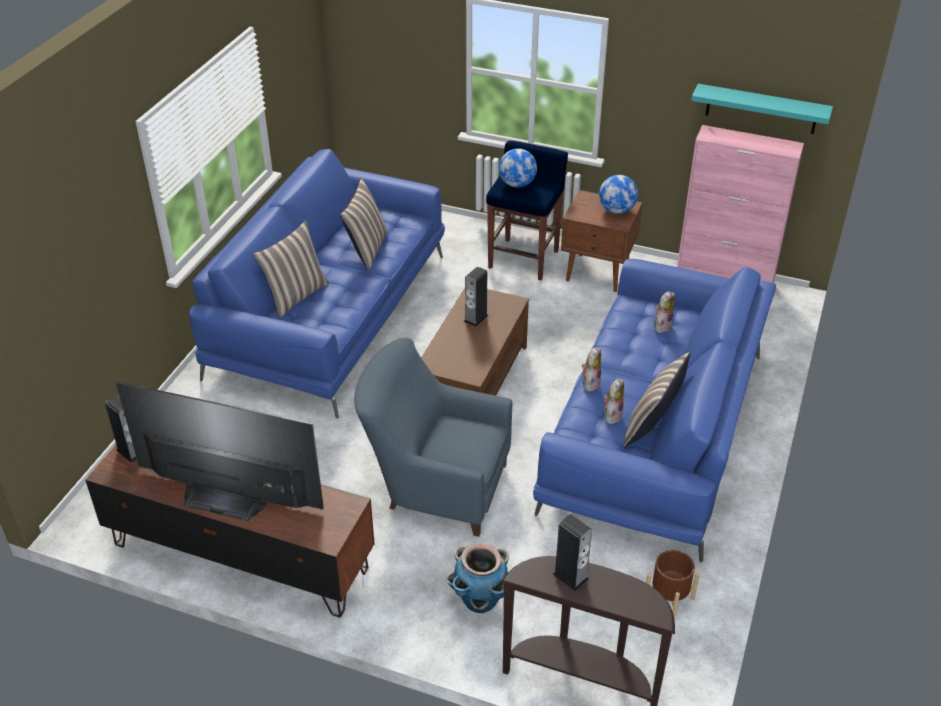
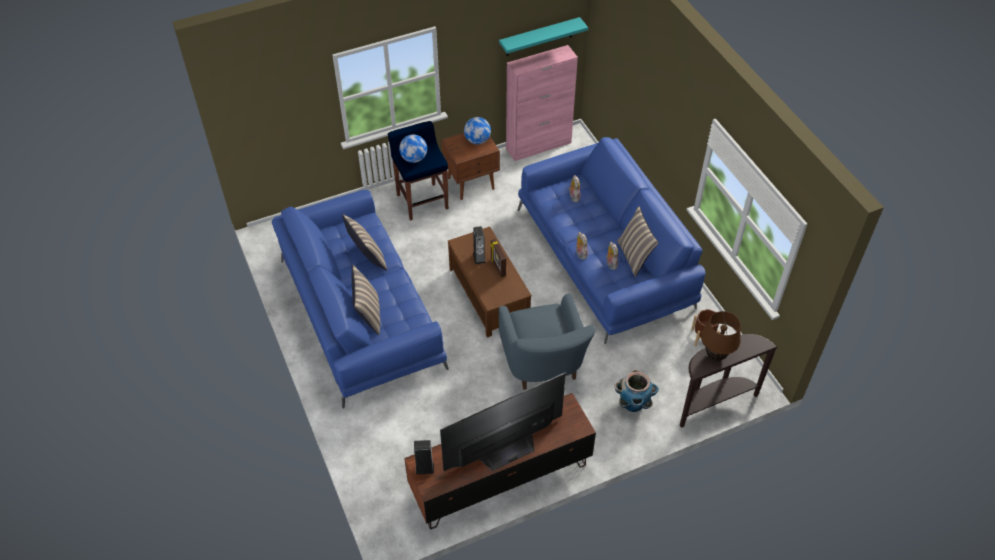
camera: 45 degrees left, 10 degrees up
blue armchair [354,338,512,537] -> blue armchair turned 75 degrees counterclockwise [499,293,596,390]
speaker [553,514,592,591] -> brown table lamp [701,311,741,361]
none -> picture frame [490,239,506,278]

